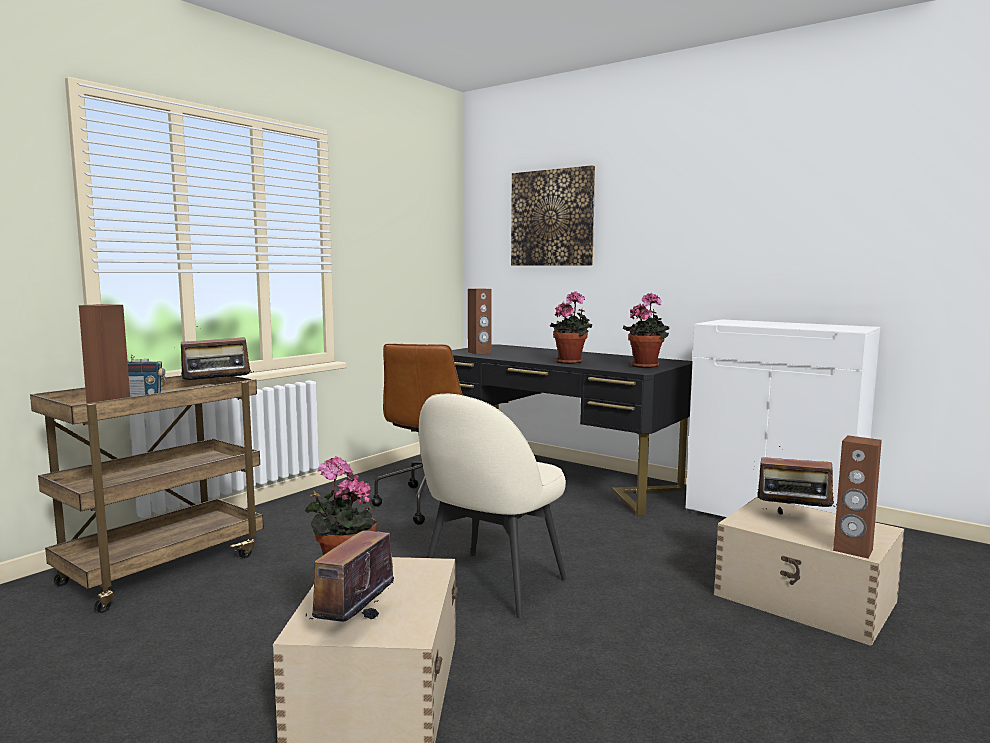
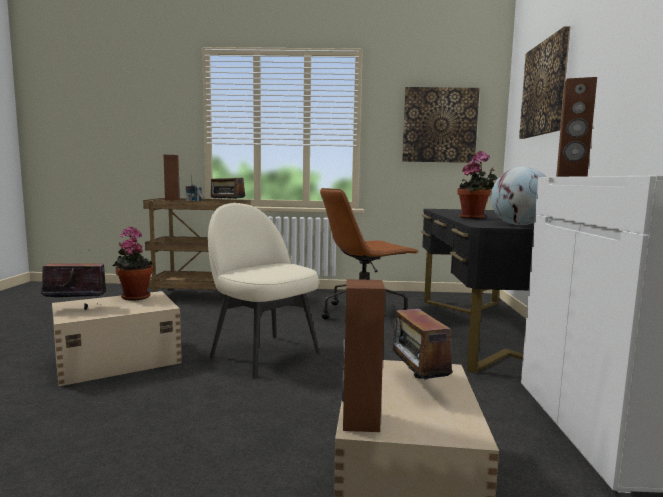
camera: 55 degrees right, 0 degrees up
beige chair [419,394,567,619] -> beige chair turned 45 degrees clockwise [208,203,320,379]
brown speaker [468,288,492,354] -> brown speaker moved to [556,77,597,177]
potted plant [623,293,669,368] -> globe [491,167,546,225]
none -> picture [402,87,479,163]

